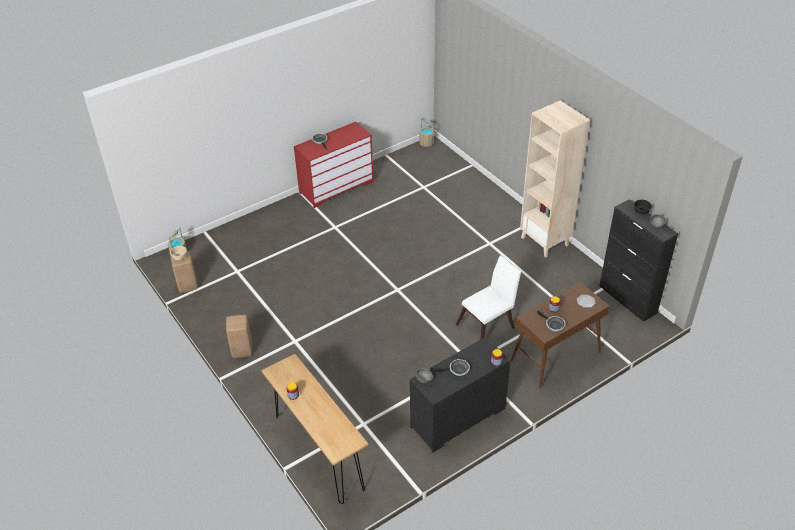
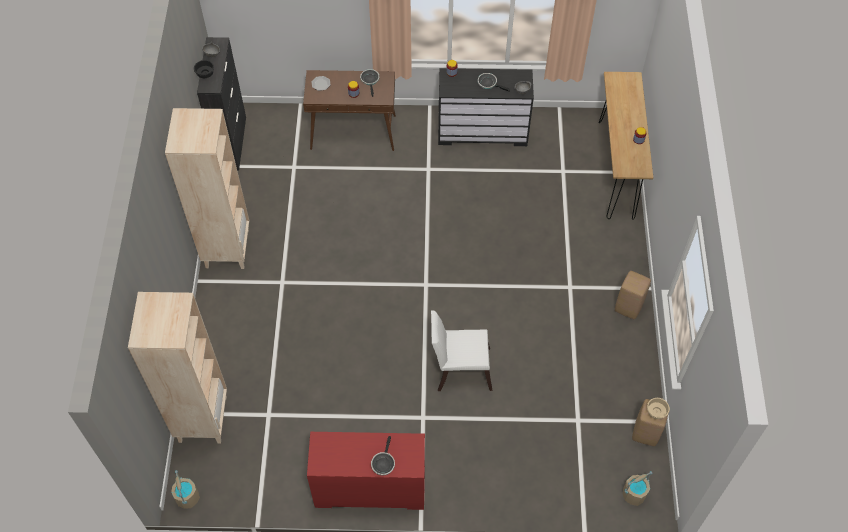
camera: 145 degrees left, 15 degrees up
white chair [456,255,521,340] -> white chair moved to [431,310,492,391]
none -> beige bookcase [128,292,227,443]

